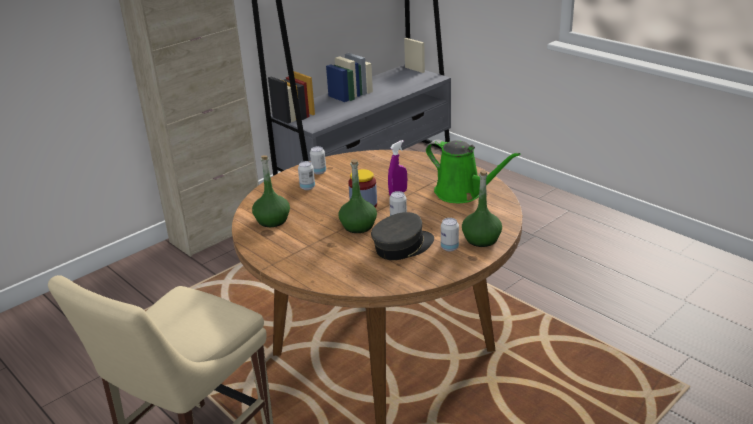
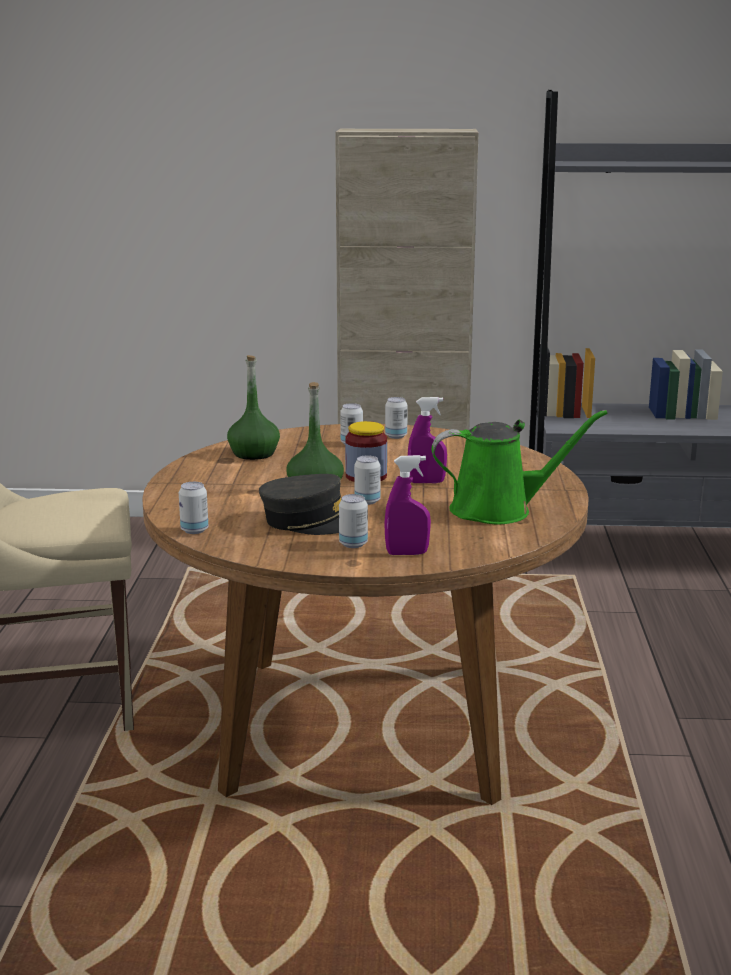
camera: 45 degrees right, 10 degrees down
green watering can [426,139,520,203] -> green watering can turned 90 degrees counterclockwise [432,410,608,525]
green bottle [462,170,502,247] -> purple spray bottle [384,455,431,555]
none -> can [179,482,208,534]

